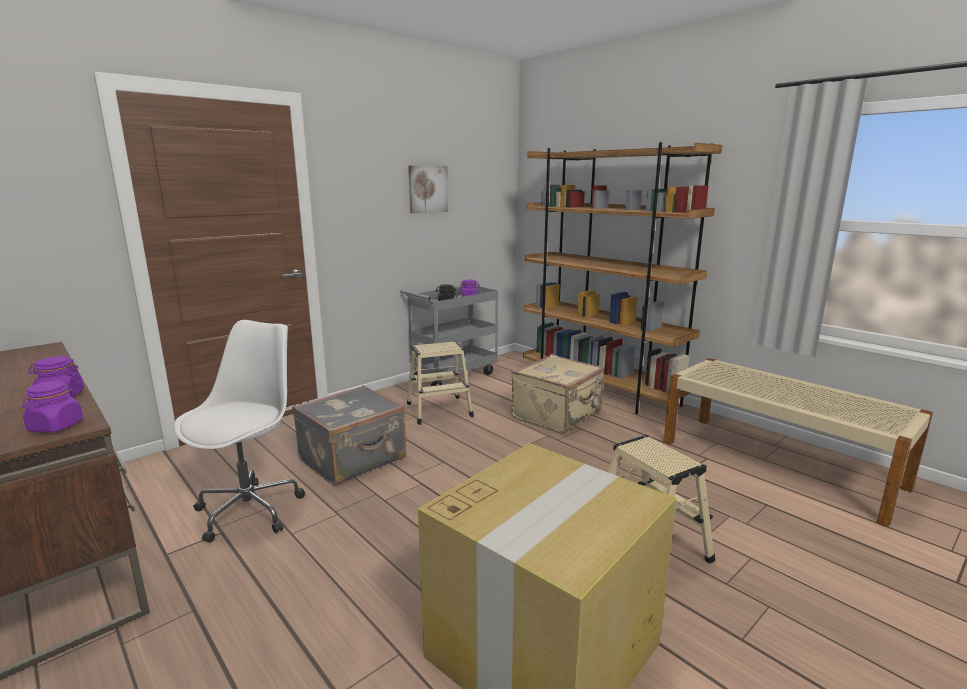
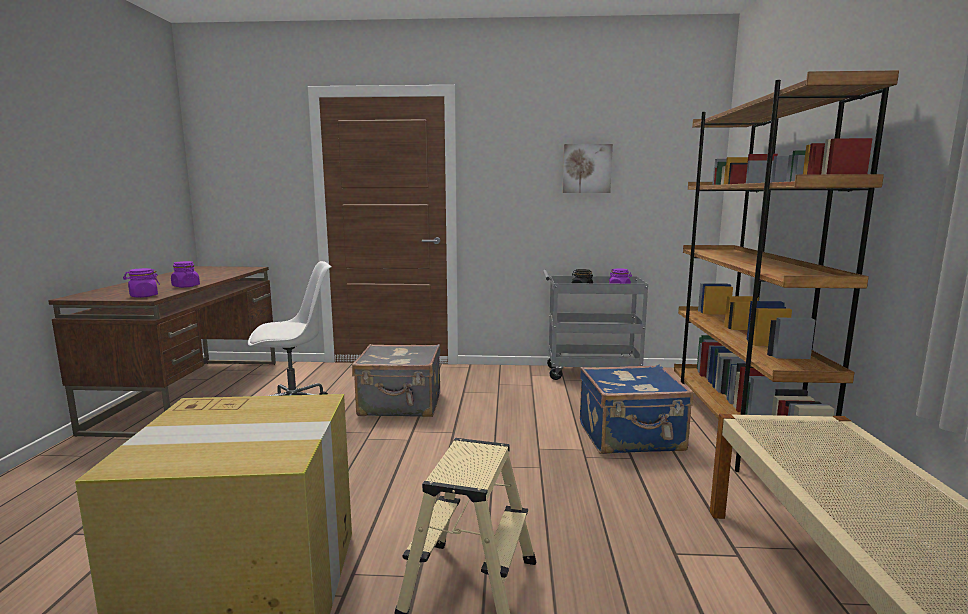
camera: 45 degrees right, 5 degrees down
beige step ladder [407,341,474,425] -> none
beige suitcase [511,354,604,434] -> blue suitcase [580,365,693,454]

